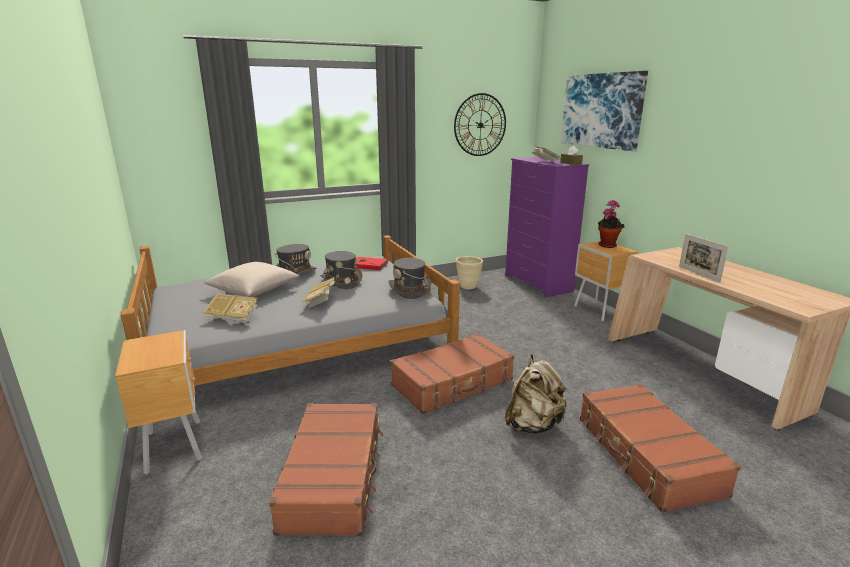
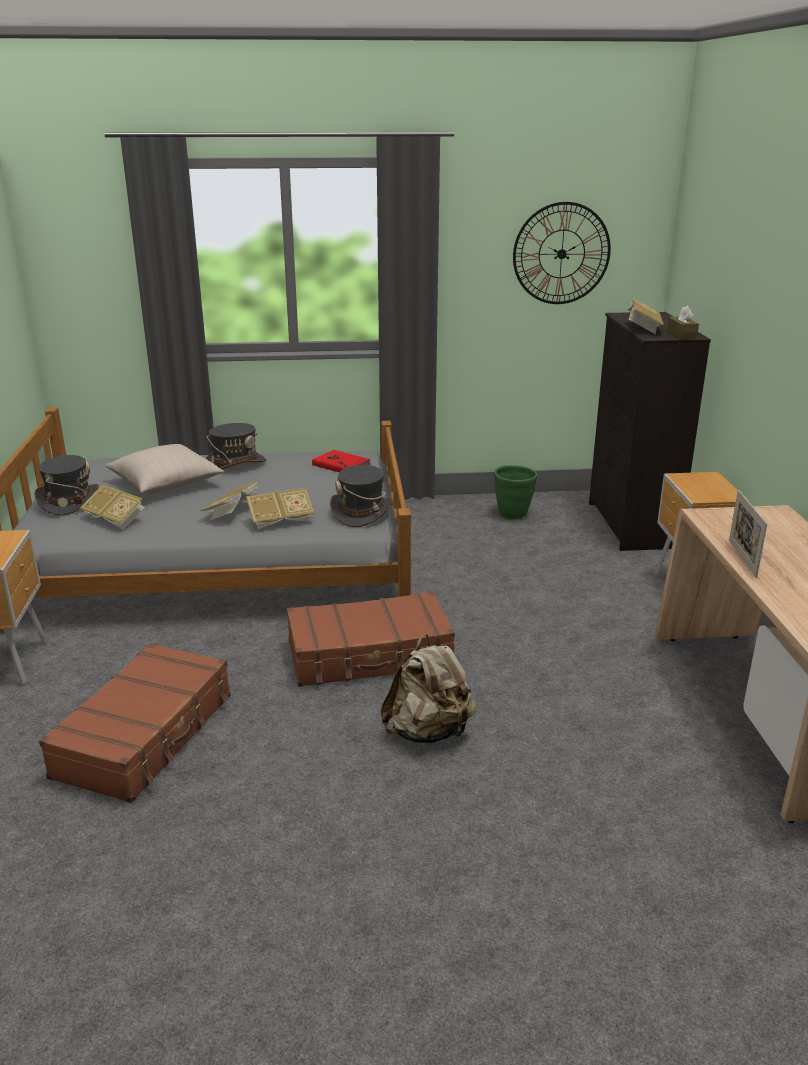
camera: 20 degrees right, 5 degrees up
grey hat [320,251,363,289] -> grey hat moved to [35,455,99,515]
beige planter [456,256,483,290] -> green planter [494,465,537,520]
purple dresser [505,157,589,298] -> black dresser [589,312,711,551]
picture [561,71,648,151] -> none
brown suitcase [580,384,741,513] -> none
potted plant [598,200,624,248] -> none
none -> book [246,488,315,529]

